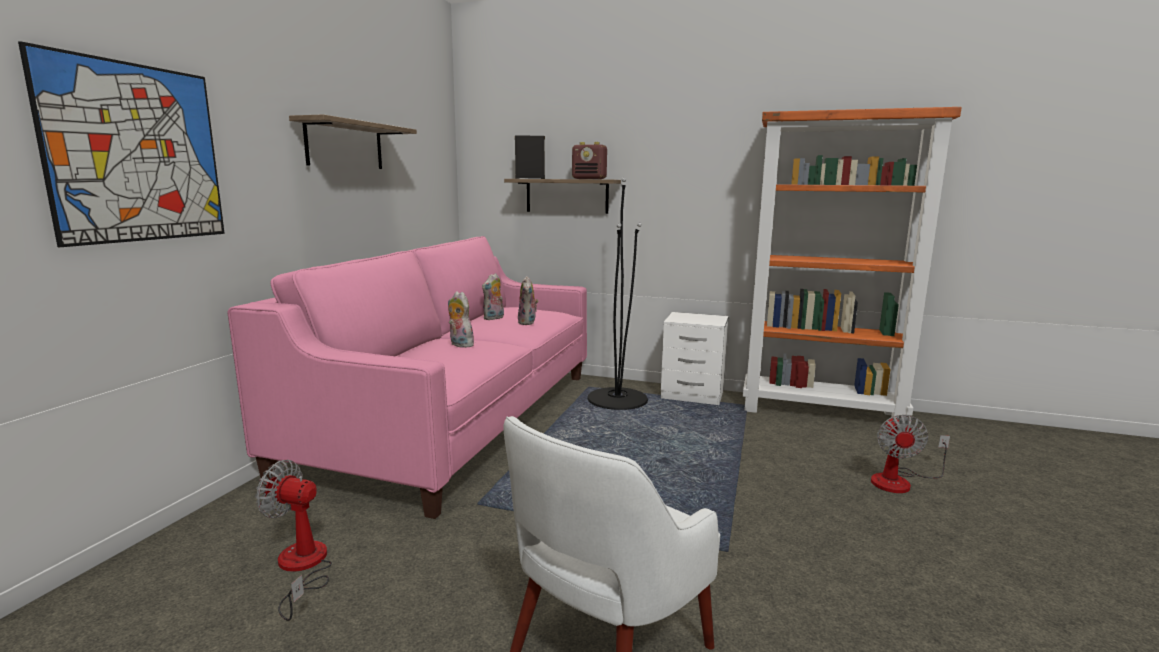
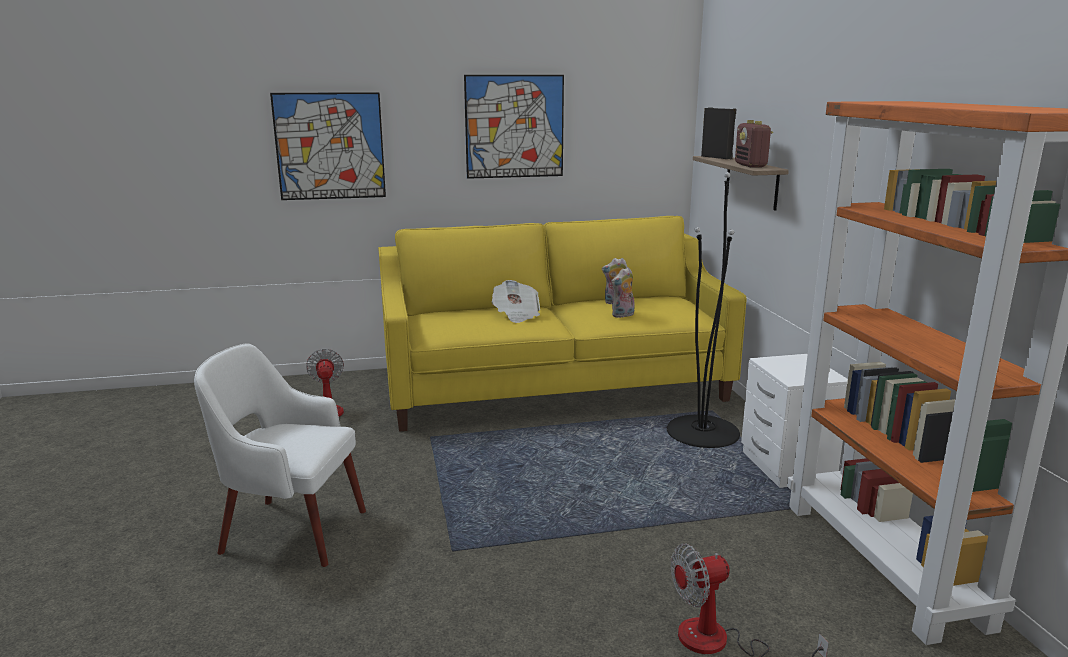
camera: 60 degrees right, 5 degrees up
pink sofa [228,236,587,519] -> yellow sofa [378,216,747,432]
shelf [289,114,417,169] -> picture [464,75,564,179]
plush toy [448,291,474,348] -> newspaper [492,280,540,323]

